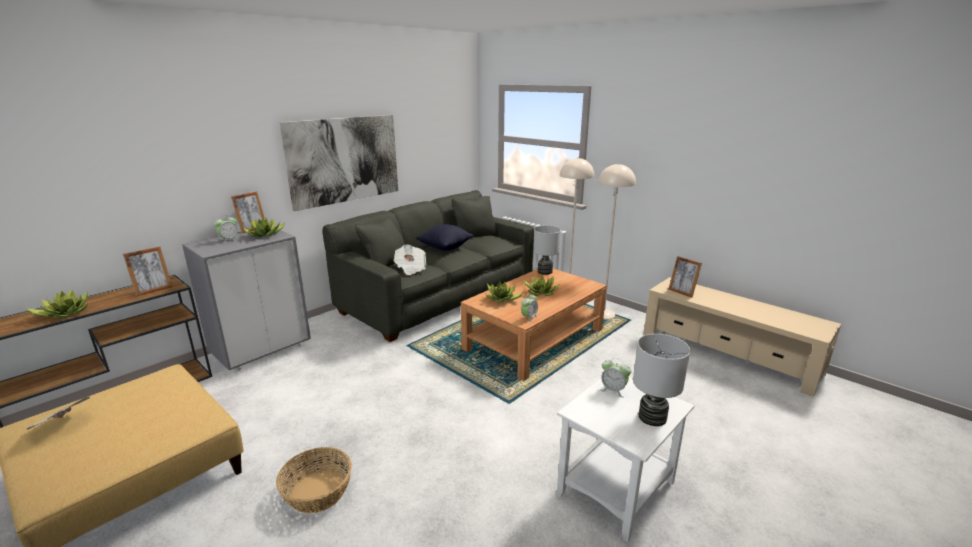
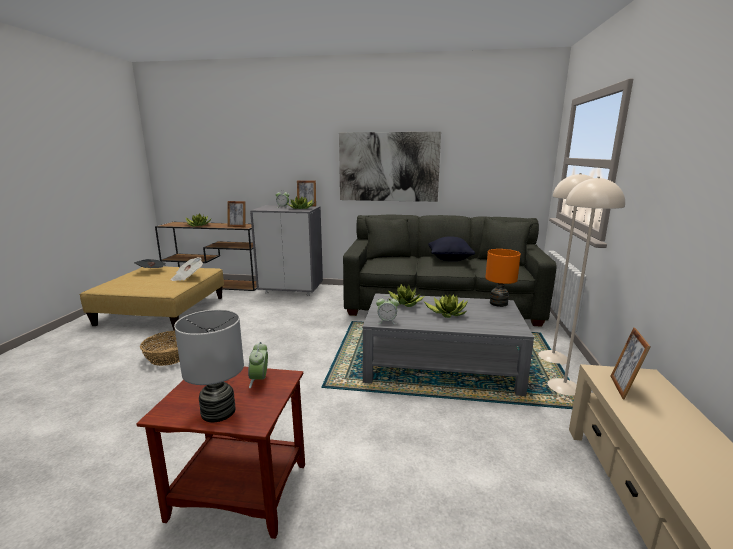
camera: 55 degrees right, 5 degrees down
newspaper [393,245,426,275] -> newspaper moved to [170,257,203,281]
brown coffee table [461,269,607,381] -> grey coffee table [363,293,534,396]
grey table lamp [533,226,560,275] -> orange table lamp [485,249,521,307]
white side table [557,377,695,543] -> brown side table [136,367,305,539]

